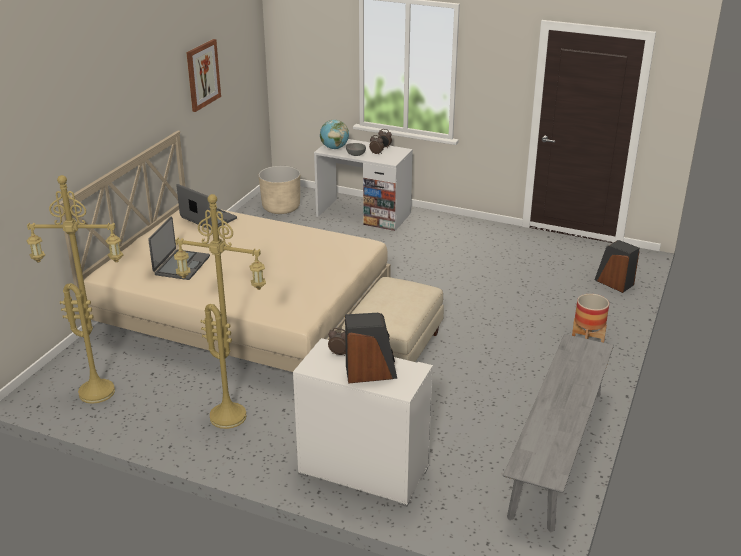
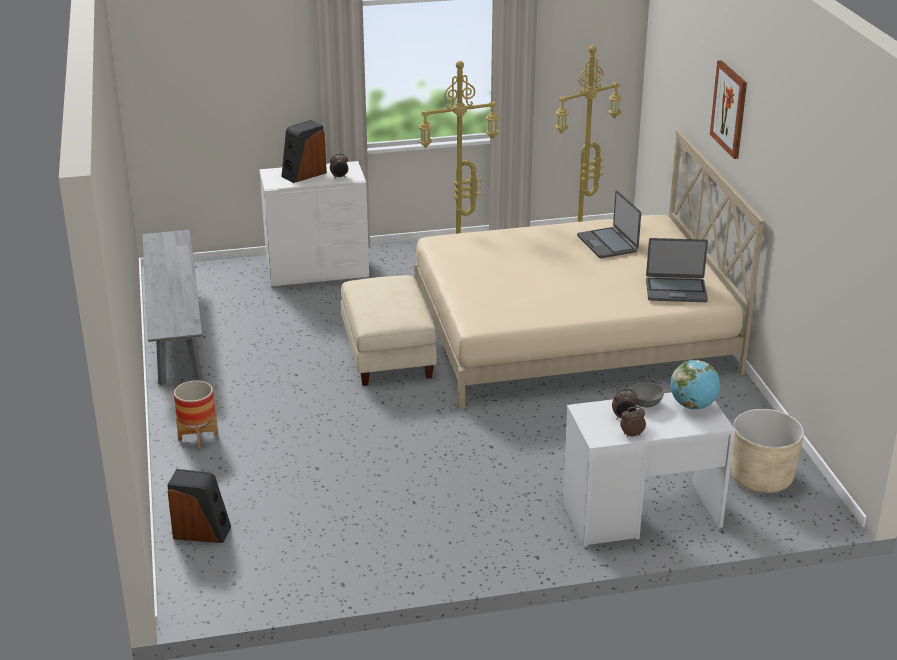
camera: 145 degrees right, 0 degrees up
picture [186,39,221,112] -> picture moved to [710,60,747,159]

